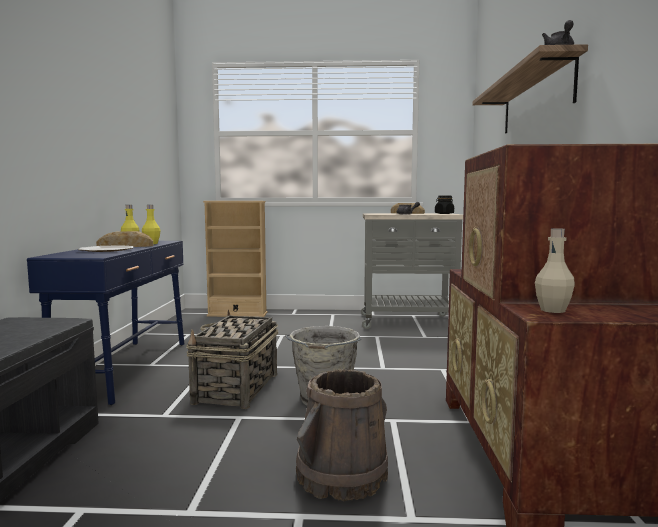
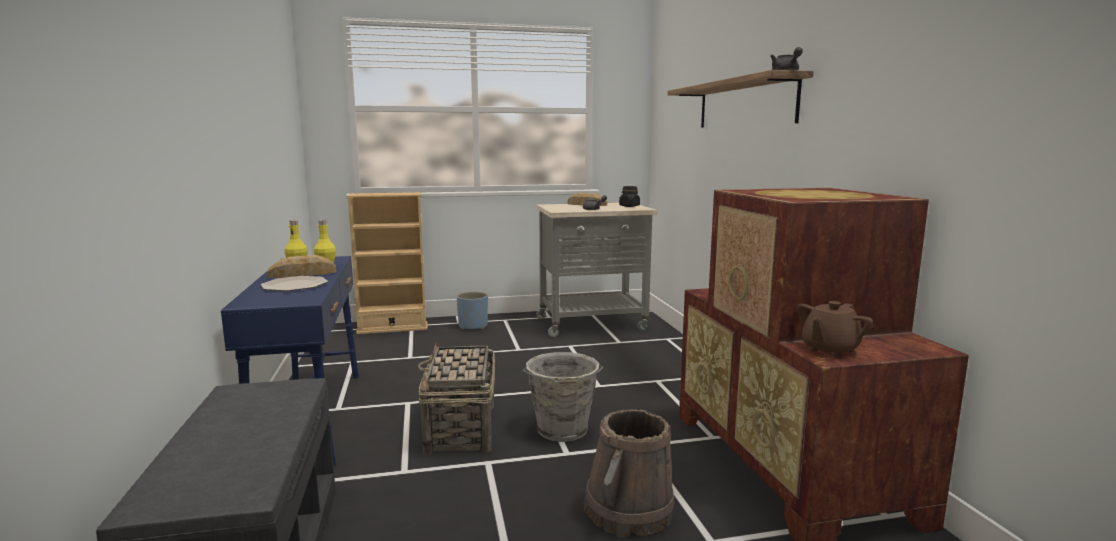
camera: 15 degrees left, 5 degrees up
beige bottle [535,228,575,313] -> brown teapot [797,301,873,358]
none -> blue planter [457,292,488,330]

